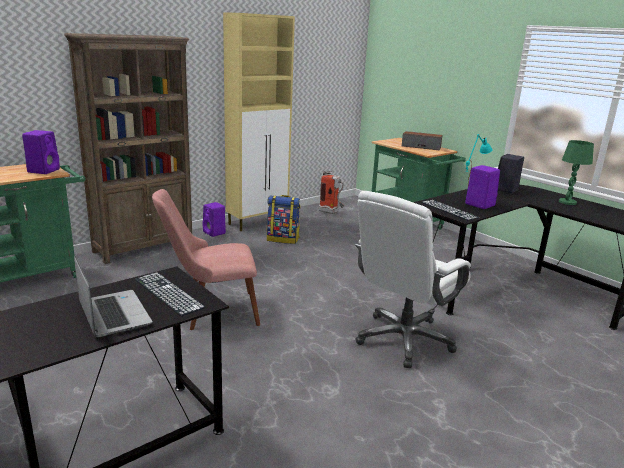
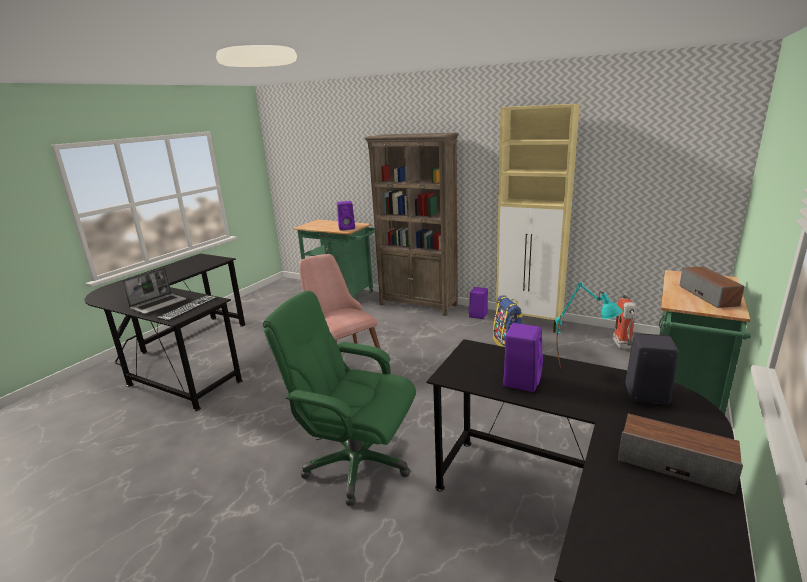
camera: 70 degrees right, 0 degrees up
white office chair [355,191,471,368] -> green office chair [263,291,416,506]
keyboard [421,200,480,221] -> none
green table lamp [559,140,594,205] -> speaker [618,413,743,495]

